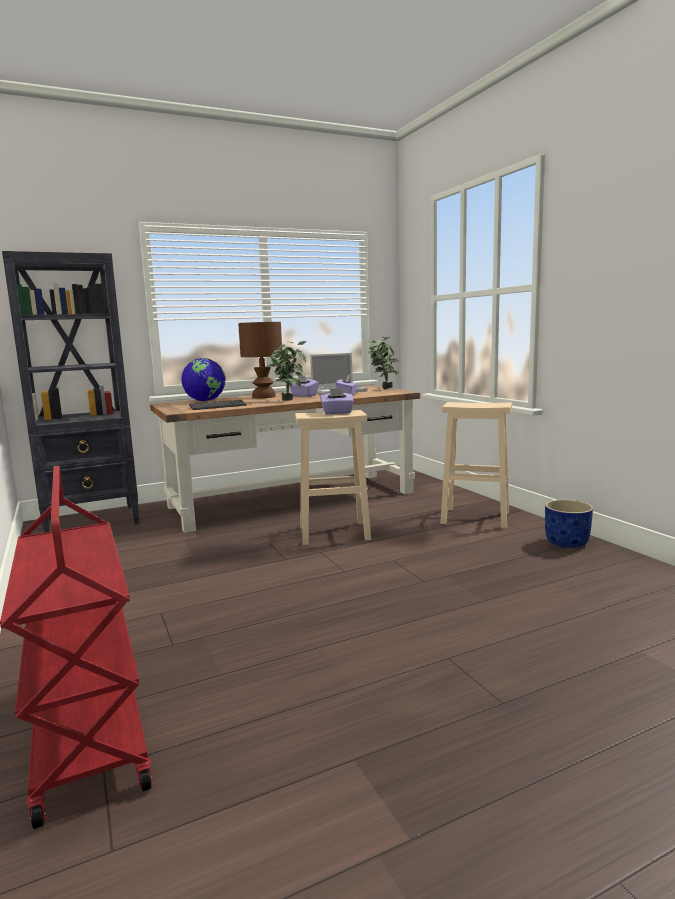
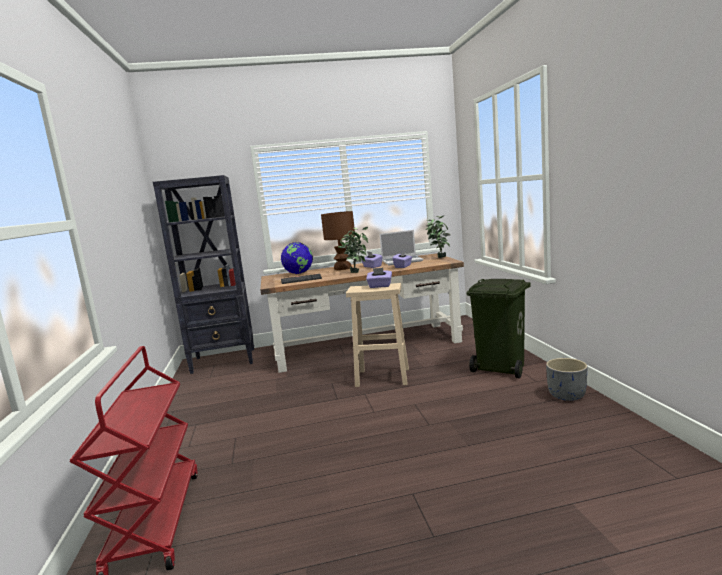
camera: 15 degrees right, 0 degrees up
beige stool [440,402,512,529] -> green trash can [466,279,531,378]
blue planter [545,500,593,548] -> grey planter [546,358,588,401]

